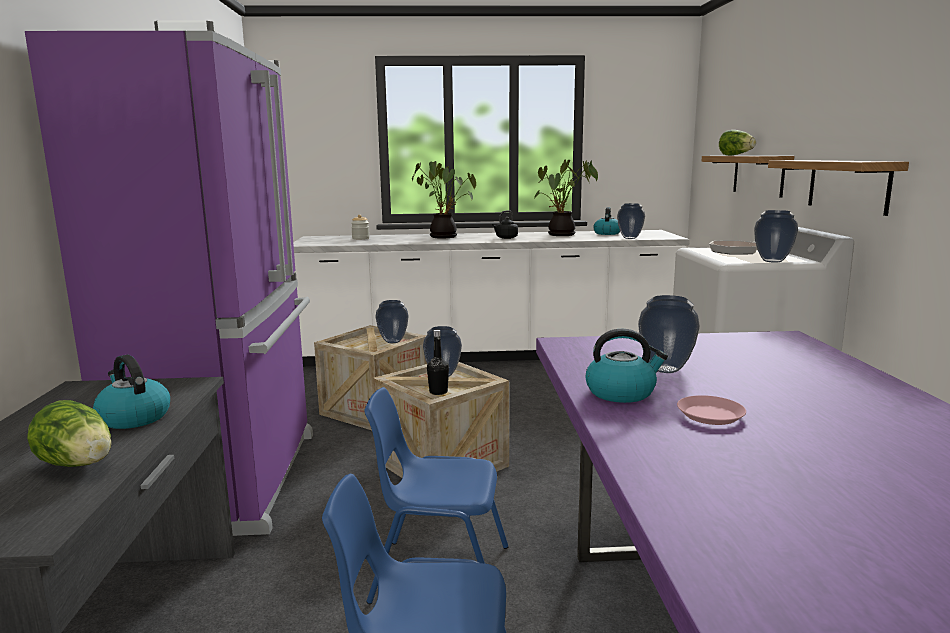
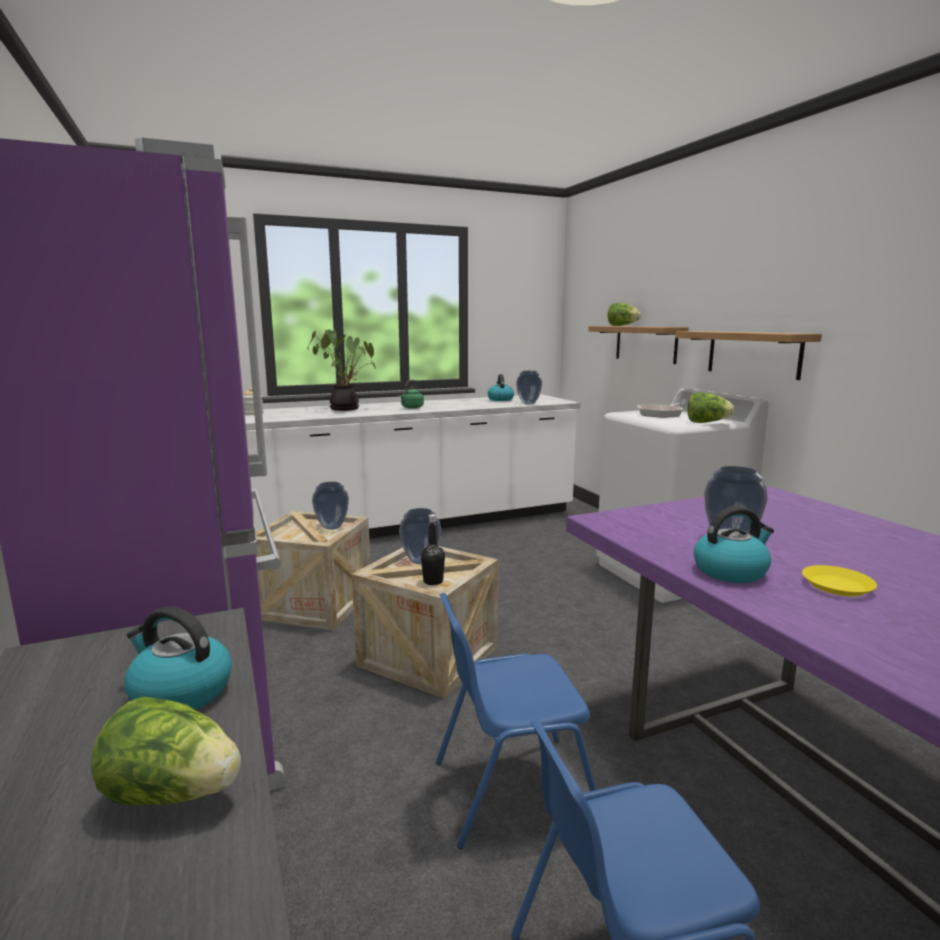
camera: 20 degrees left, 0 degrees up
black kettle [492,210,518,239] -> green kettle [399,380,424,409]
potted plant [534,159,598,236] -> none
pink plate [677,395,746,425] -> yellow plate [802,565,877,597]
vase [754,210,798,263] -> lettuce [688,392,734,423]

